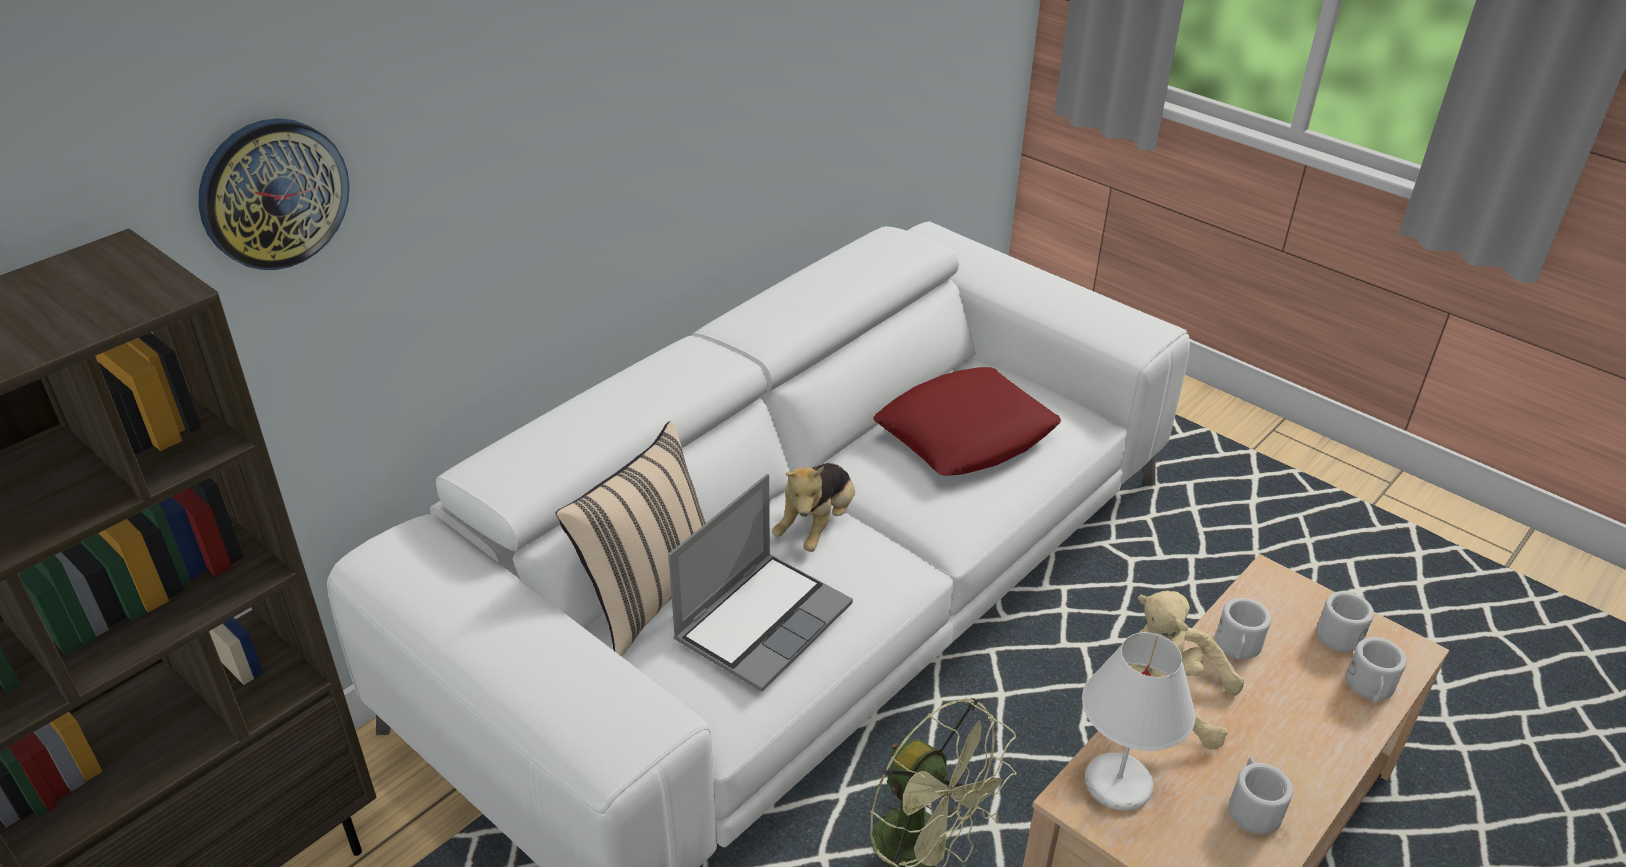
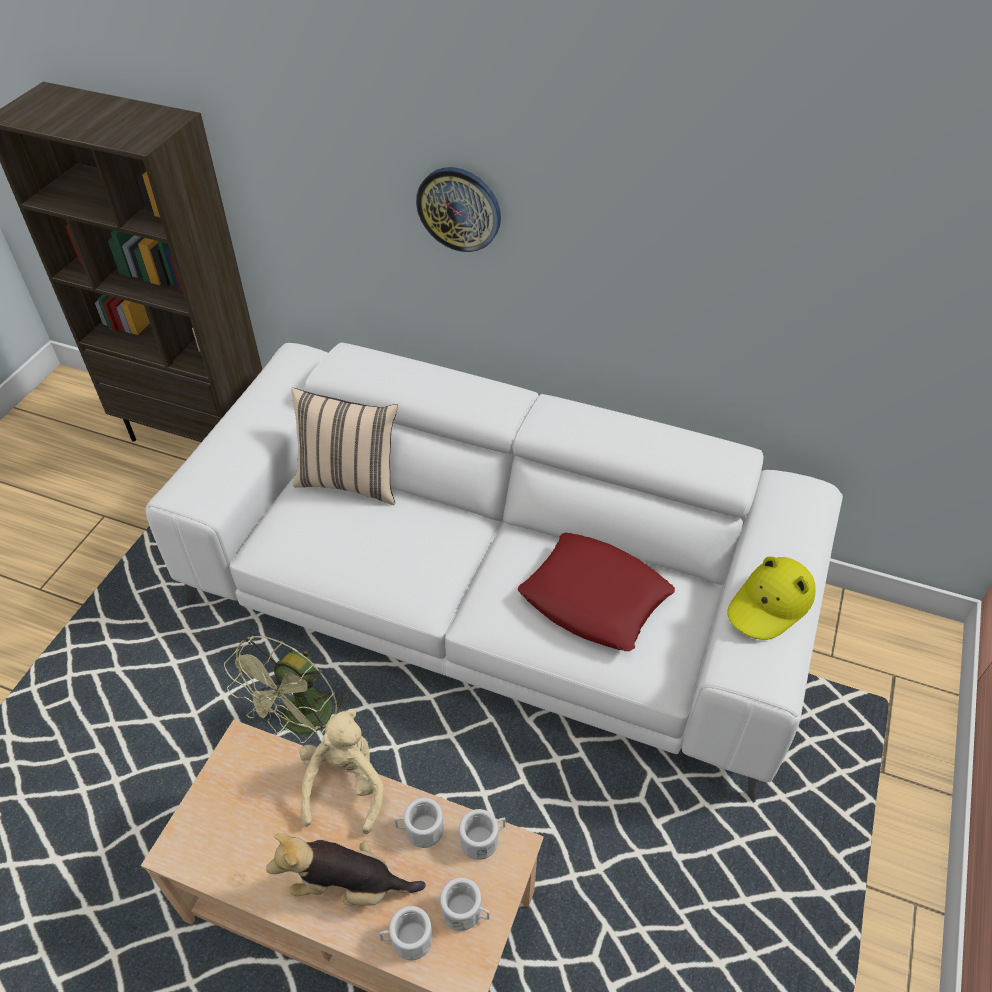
camera: 70 degrees right, 10 degrees up
wall clock [198,118,350,270] -> wall clock moved to [416,167,501,252]
laptop [668,474,853,692] -> none
plush toy [772,463,855,552] -> plush toy moved to [266,833,426,906]
white table lamp [1082,632,1196,811] -> none
white mug [1229,757,1293,834] -> white mug moved to [459,809,505,860]
none -> yellow hat [727,556,816,640]

